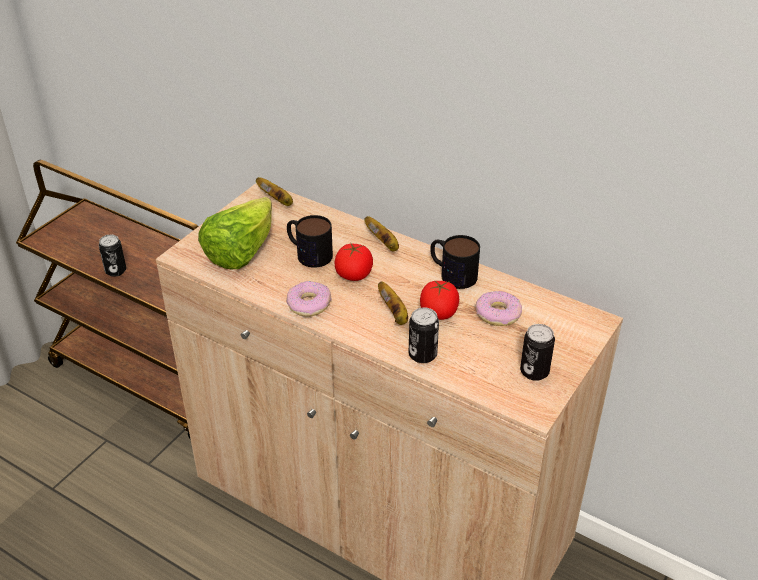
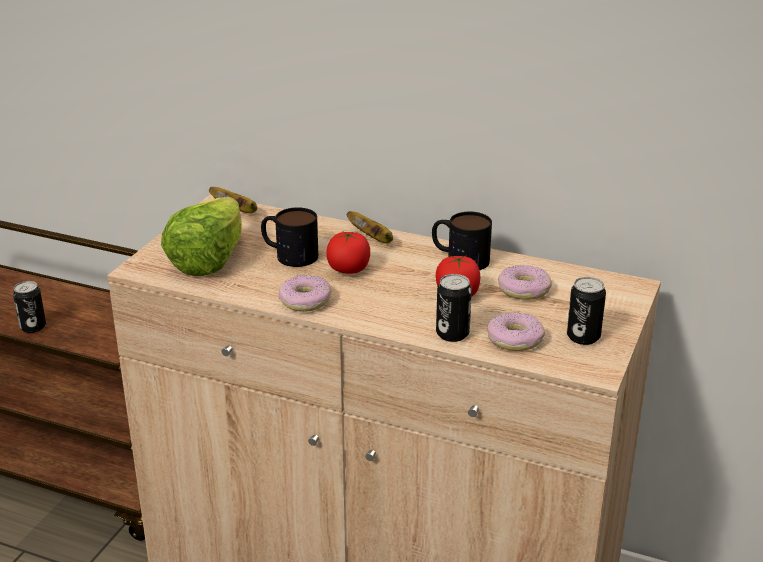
camera: 10 degrees left, 10 degrees down
banana [378,281,408,325] -> none
none -> donut [487,312,545,351]

